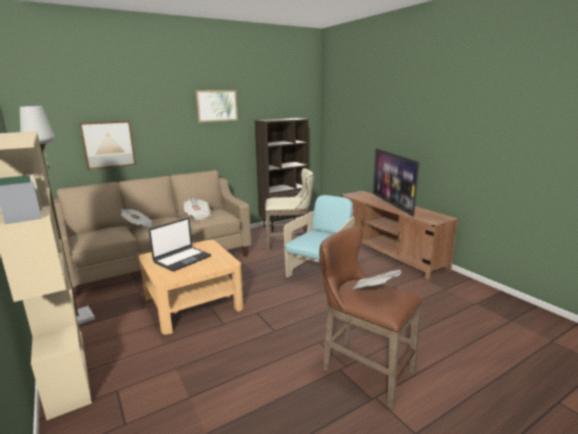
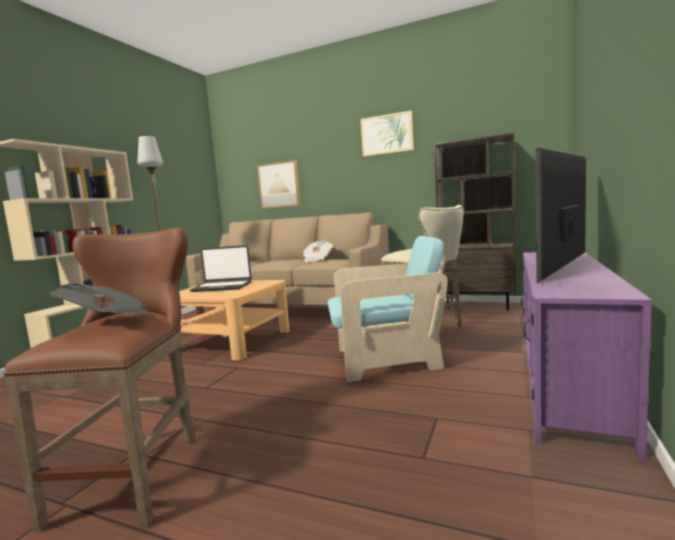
camera: 55 degrees right, 10 degrees down
newspaper [121,209,152,227] -> none
brown tv stand [341,191,458,280] -> purple tv stand [521,252,652,460]

